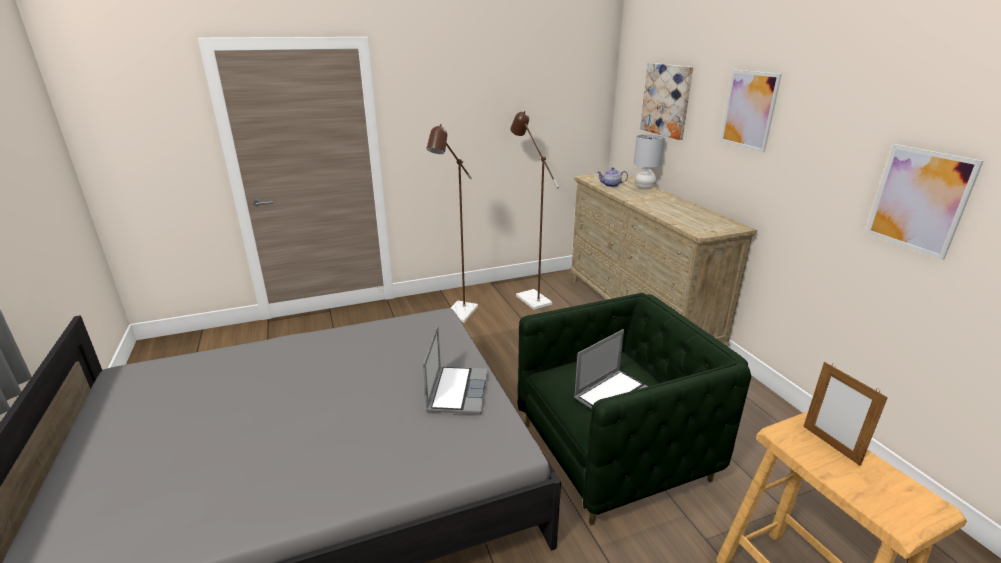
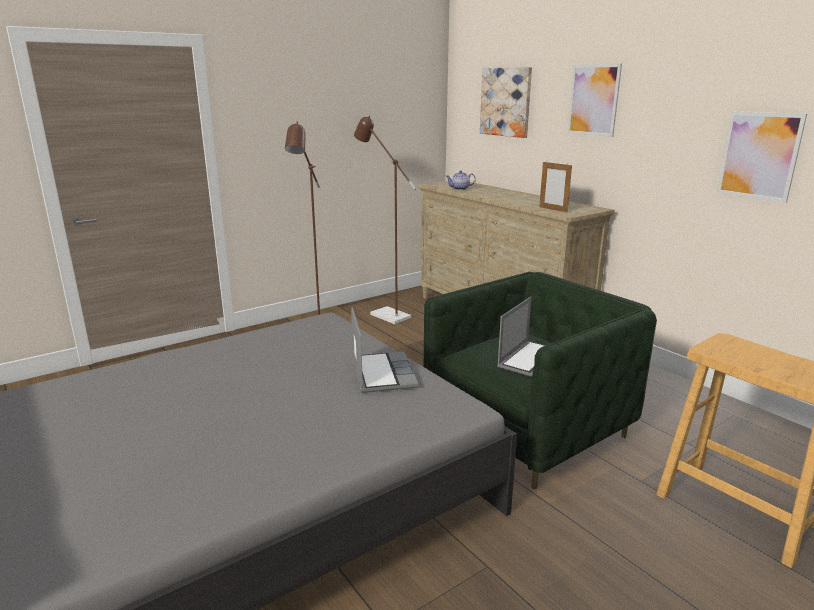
camera: 15 degrees left, 5 degrees down
grey table lamp [633,134,665,189] -> none
picture frame [803,362,888,466] -> picture frame moved to [539,162,572,212]

